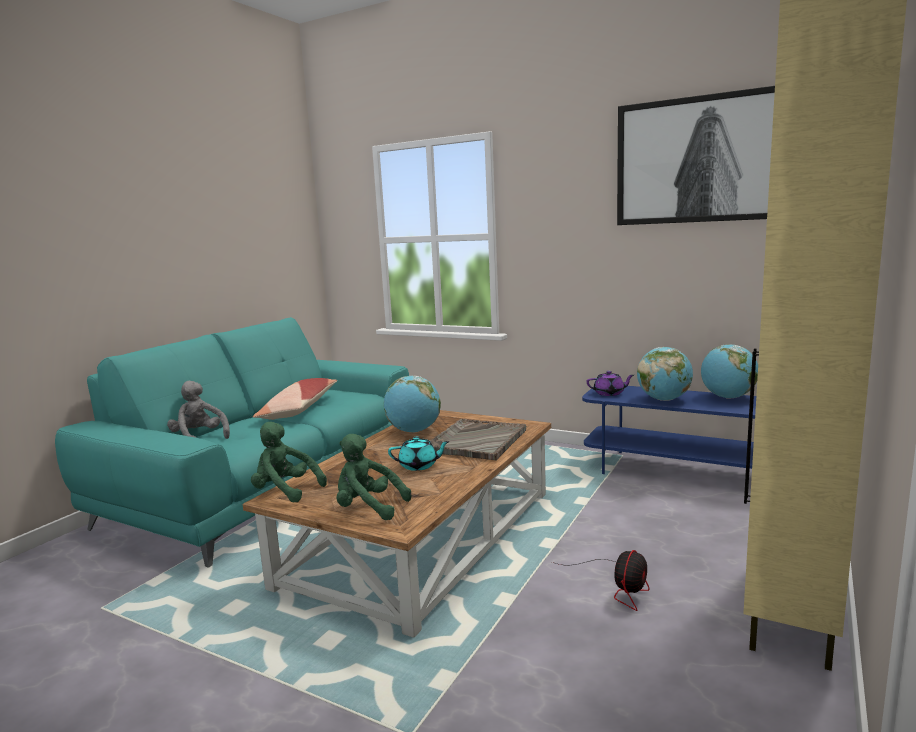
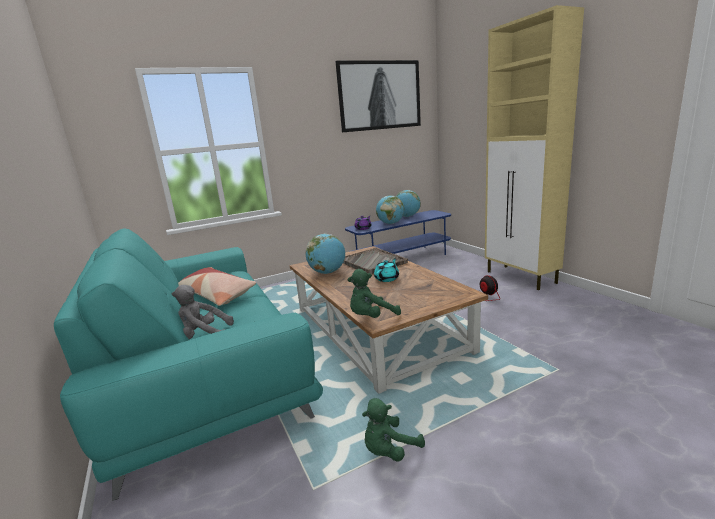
camera: 55 degrees left, 5 degrees up
green plush toy [336,434,411,520] -> green plush toy moved to [362,398,425,462]

